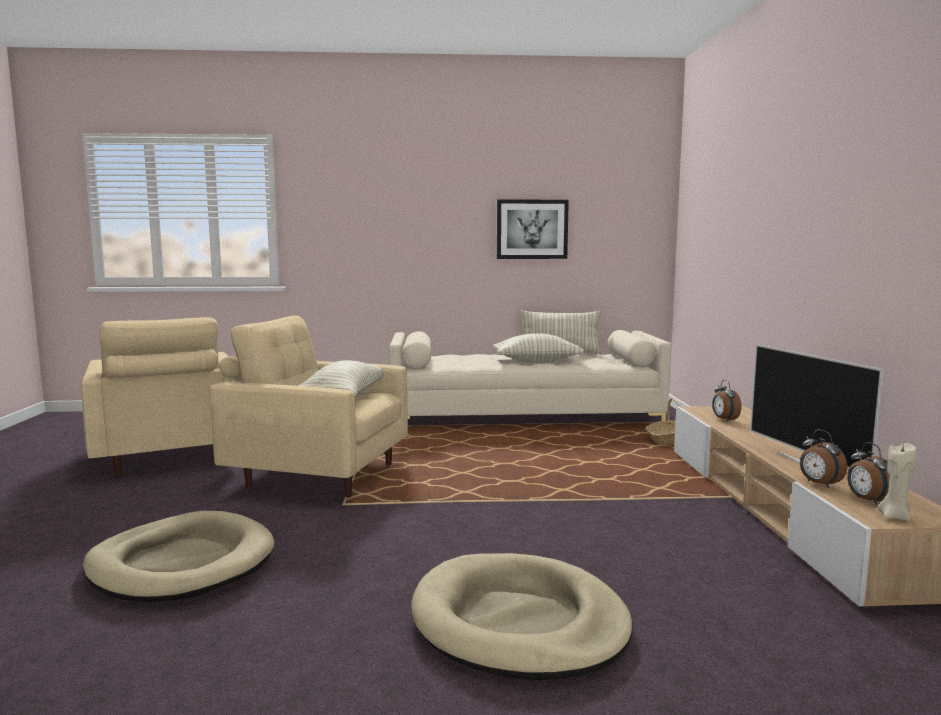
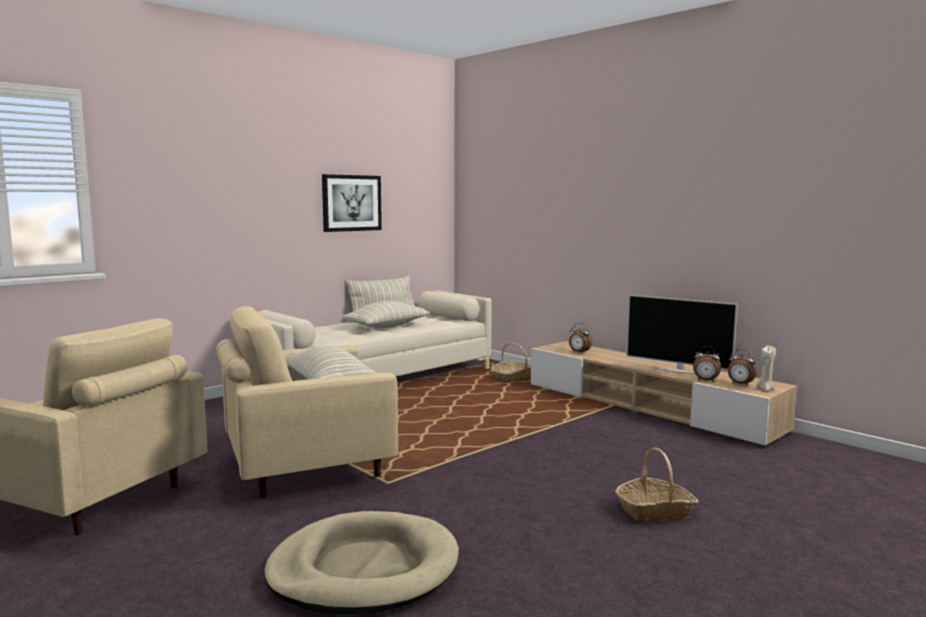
camera: 40 degrees left, 0 degrees up
beige dog bed [411,553,633,680] -> basket [615,447,699,522]

